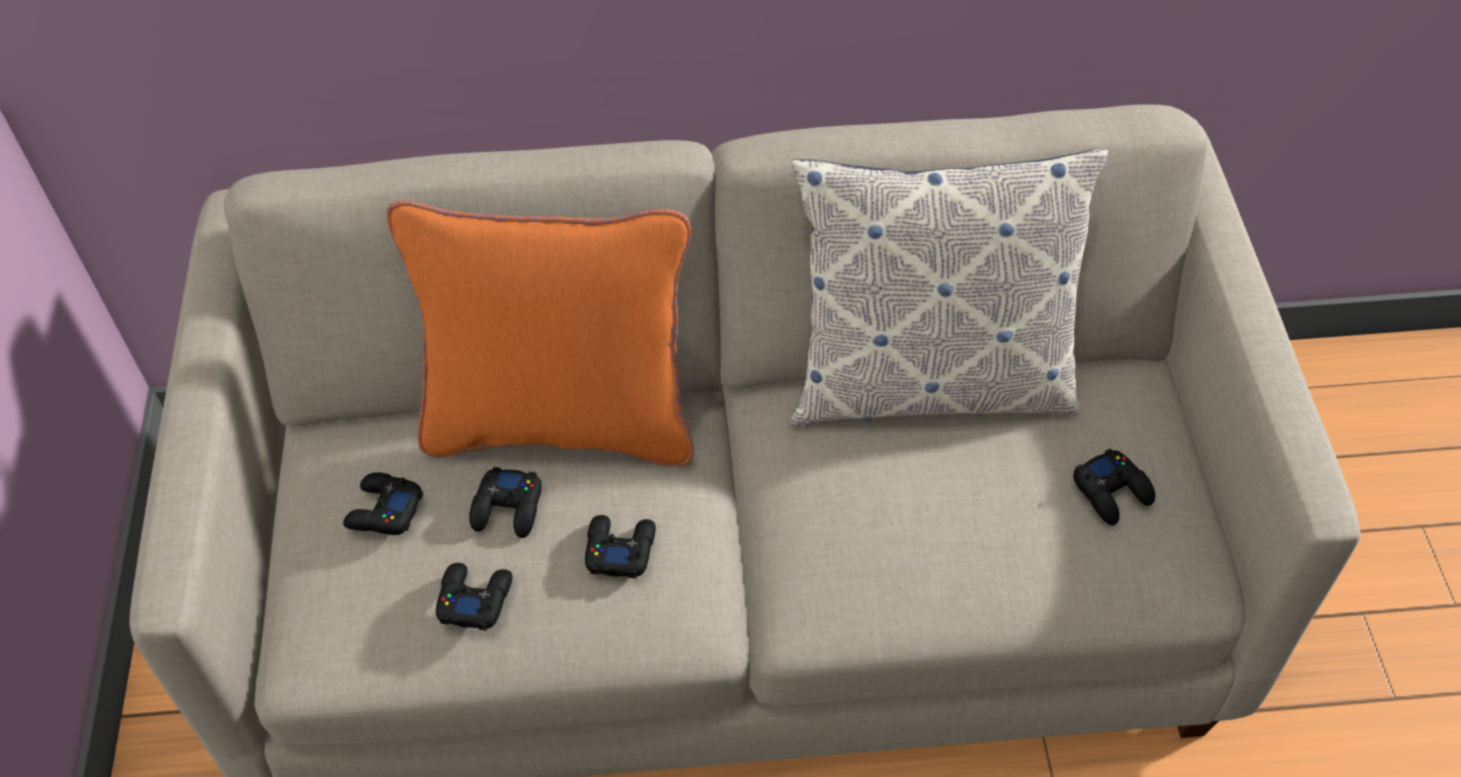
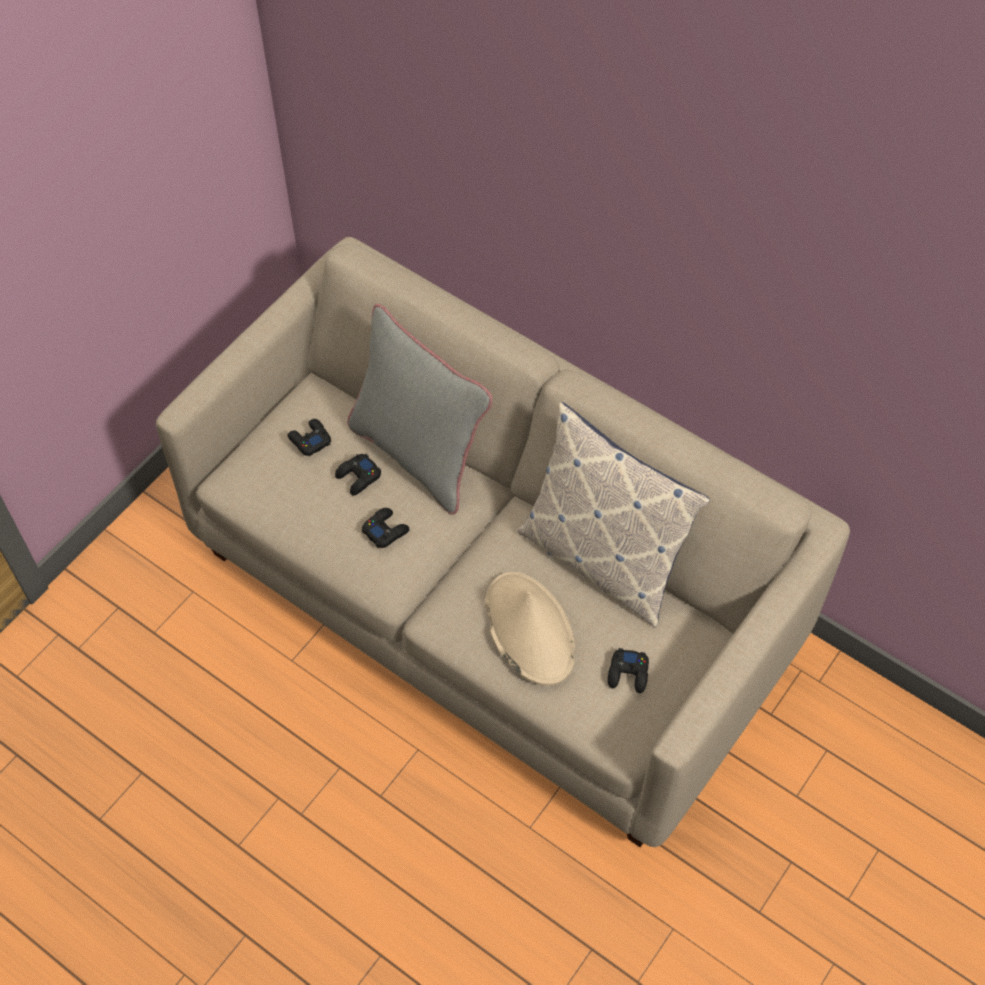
camera: 40 degrees right, 5 degrees up
orange pillow [386,200,694,467] -> grey pillow [347,304,493,515]
black game controller [436,563,513,631] -> none
none -> beige hat [485,572,575,686]

